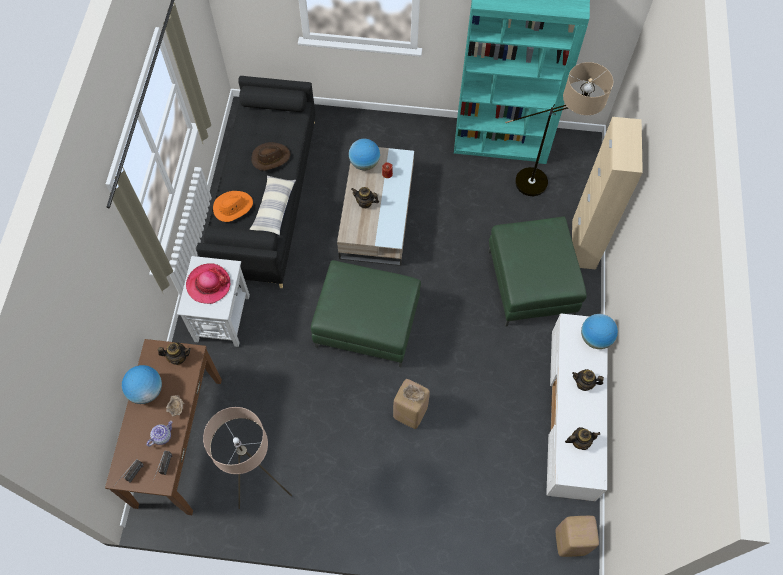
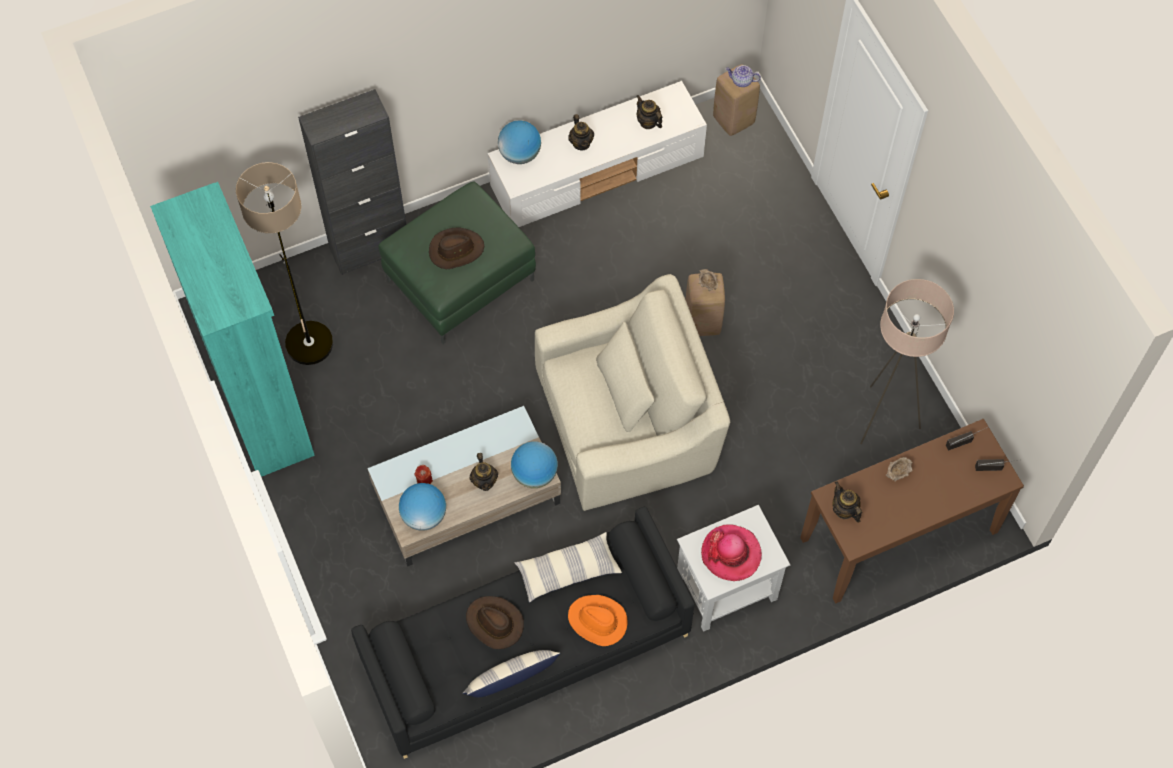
camera: 120 degrees left, 0 degrees up
globe [122,365,162,404] -> globe moved to [511,441,558,488]
teapot [147,421,172,447] -> teapot moved to [726,65,761,87]
green ottoman [311,260,421,367] -> beige armchair [535,274,730,511]
beige cabinet [572,117,643,270] -> black cabinet [298,89,406,275]
none -> brown hat [429,227,484,269]
none -> pillow [462,650,560,697]

